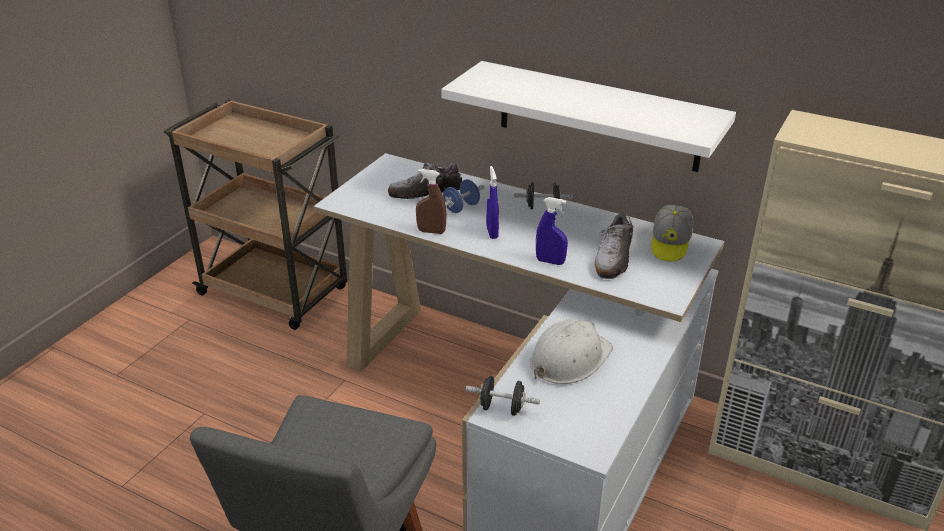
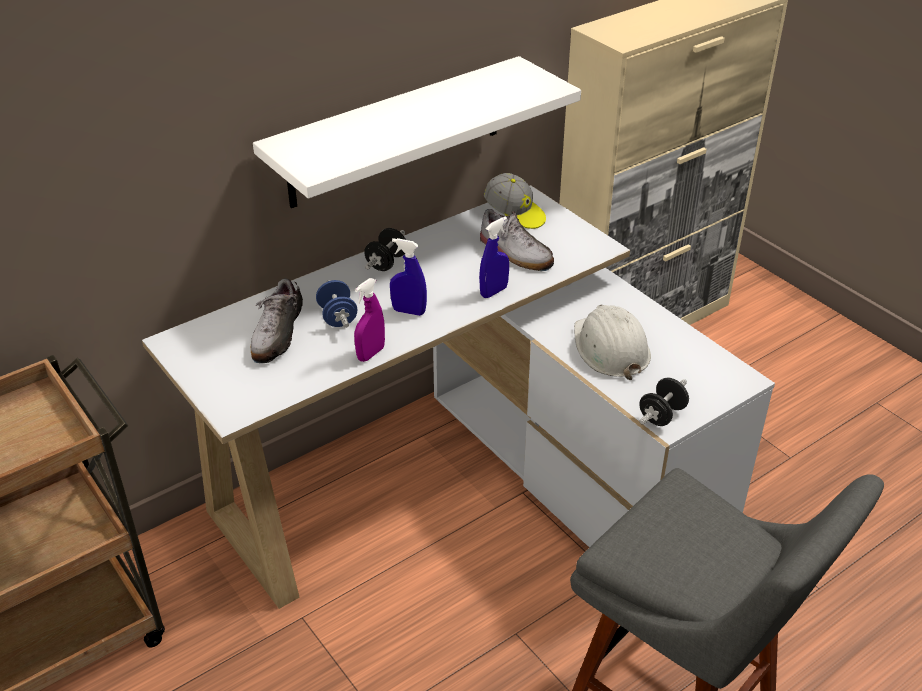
camera: 65 degrees left, 5 degrees up
brown spray bottle [416,169,446,234] -> purple spray bottle [354,278,385,362]

